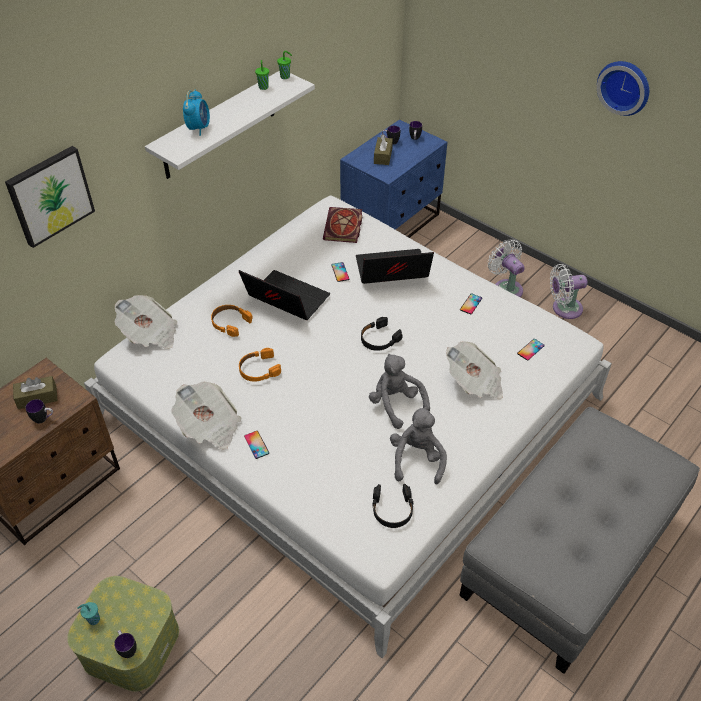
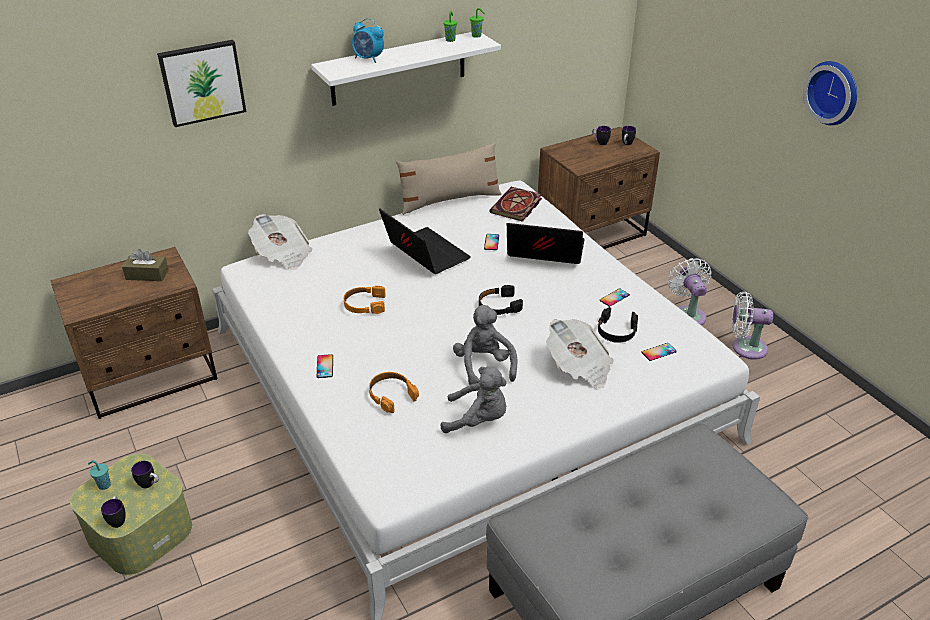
camera: 20 degrees right, 10 degrees down
mug [26,399,53,424] -> mug moved to [131,461,159,488]
newspaper [171,382,242,450] -> none
alarm clock [183,90,210,136] -> alarm clock turned 90 degrees clockwise [352,18,384,63]
orange headphones [211,305,253,337] -> orange headphones moved to [369,372,419,413]
blue nightstand [340,120,447,238] -> brown nightstand [538,127,660,249]
black headphones [372,484,413,528] -> black headphones moved to [598,307,638,343]
brown tissue box [374,135,393,165] -> none
grey plush toy [390,407,447,484] -> grey plush toy turned 75 degrees clockwise [441,366,507,433]
none -> beige pillow [396,143,502,215]

